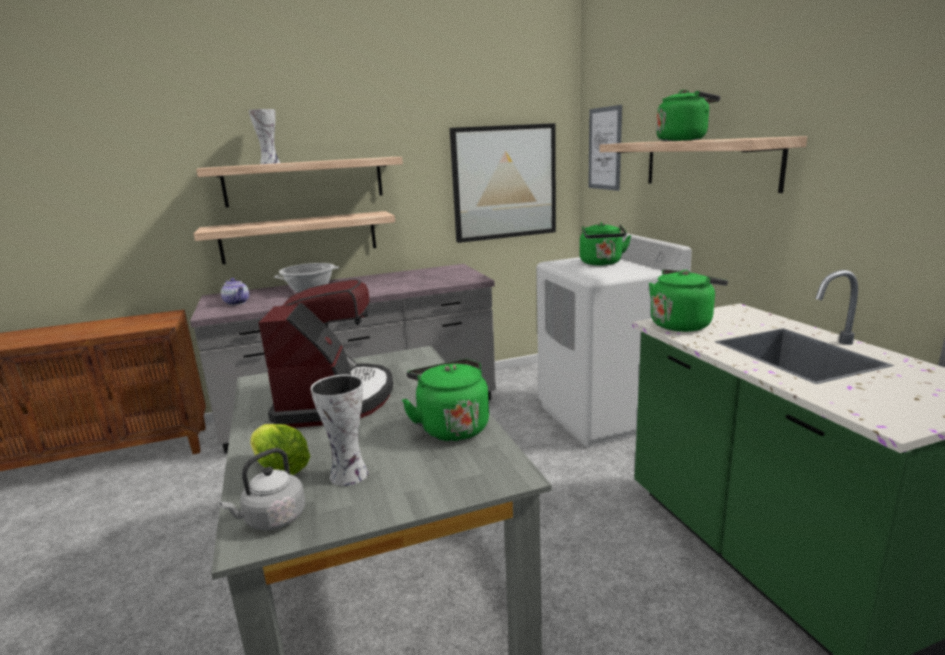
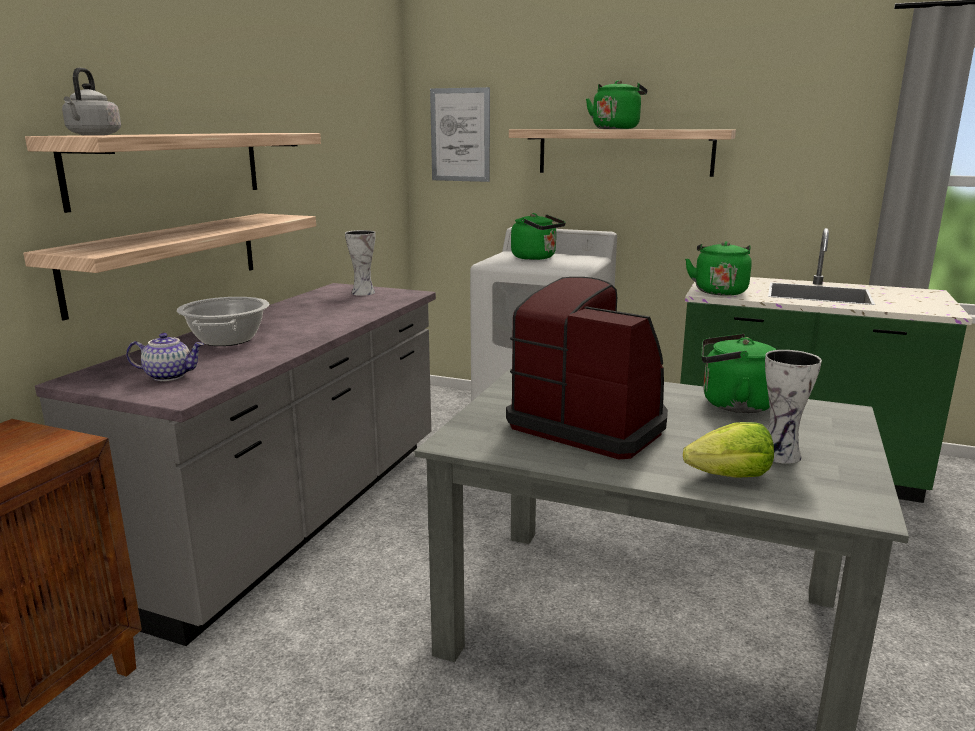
camera: 50 degrees left, 0 degrees up
grey kettle [219,448,305,530] -> grey kettle moved to [62,68,121,135]
vase [249,109,280,164] -> vase moved to [345,230,376,296]
picture [450,123,556,243] -> none

